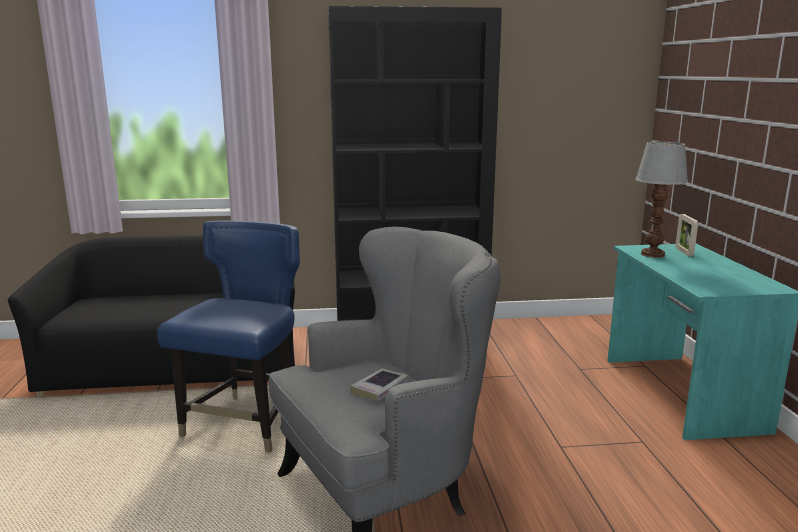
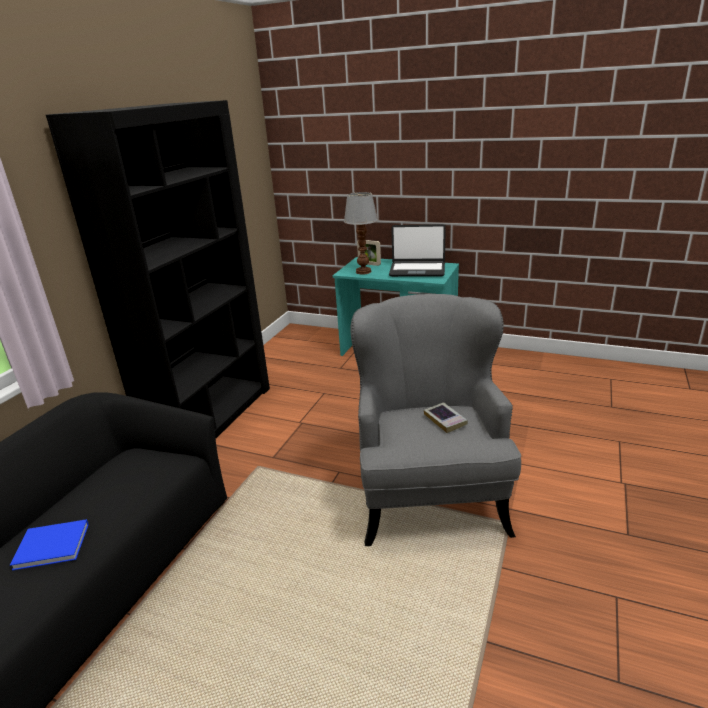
camera: 60 degrees left, 10 degrees up
blue chair [157,221,300,453] -> none
none -> blue book [10,519,89,571]
none -> laptop [389,224,446,277]

